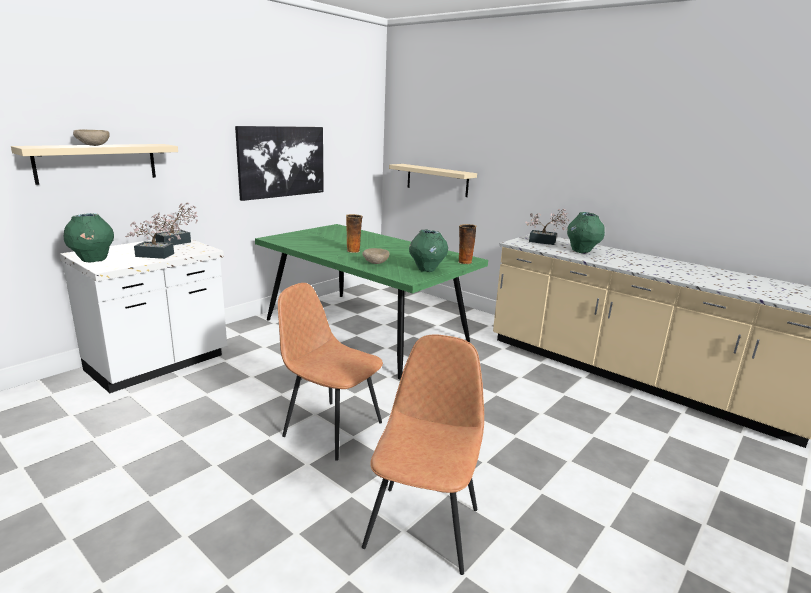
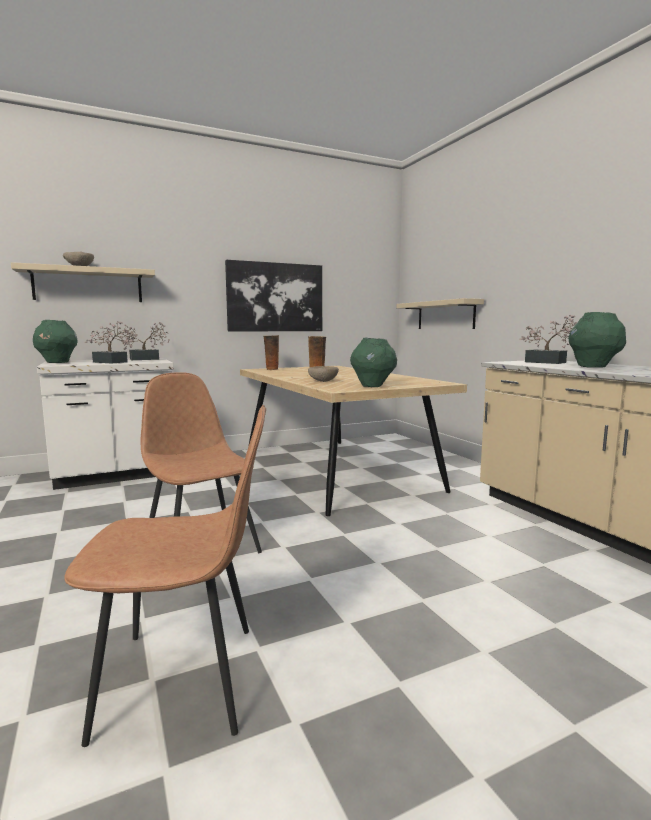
camera: 25 degrees right, 10 degrees down
green dining table [255,224,488,380] -> beige dining table [240,366,467,516]
brown chair [362,334,484,575] -> brown chair turned 45 degrees clockwise [65,405,266,747]
vase [458,224,476,264] -> vase moved to [264,335,279,370]

